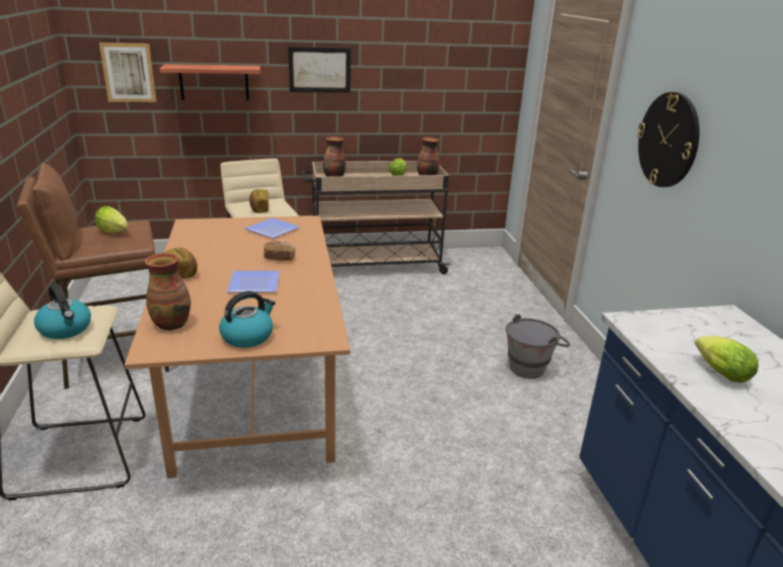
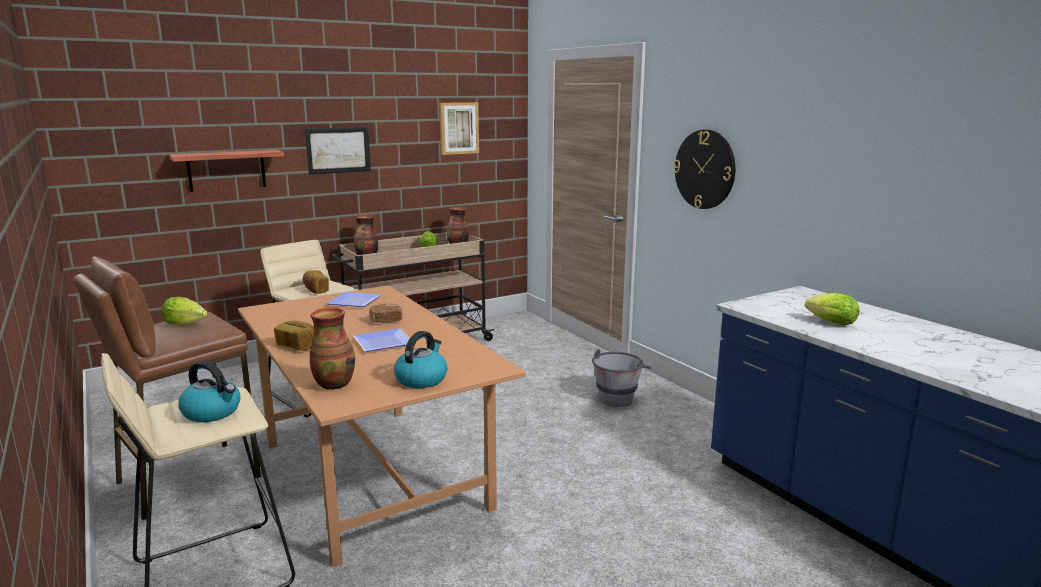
camera: 20 degrees left, 10 degrees down
picture [99,43,156,102] -> picture moved to [439,102,479,155]

